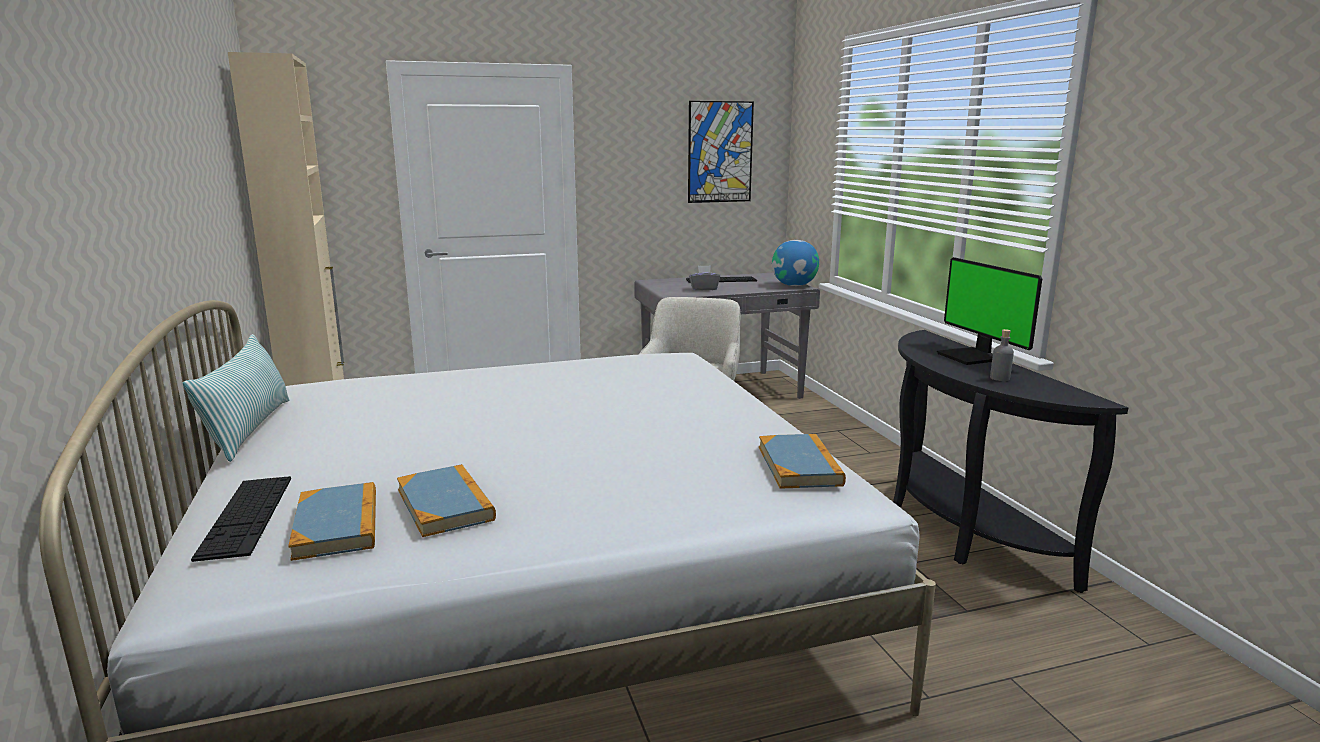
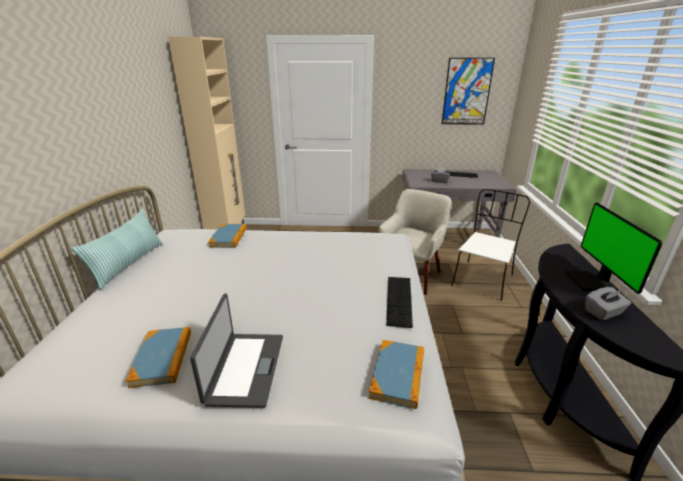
camera: 20 degrees right, 10 degrees up
keyboard [191,476,291,562] -> keyboard moved to [386,277,413,328]
book [288,482,376,561] -> book moved to [208,224,247,248]
globe [772,240,819,286] -> none
grey bottle [990,329,1014,381] -> grey tissue box [585,287,631,320]
none -> laptop [190,293,283,408]
none -> white chair [451,189,530,301]

